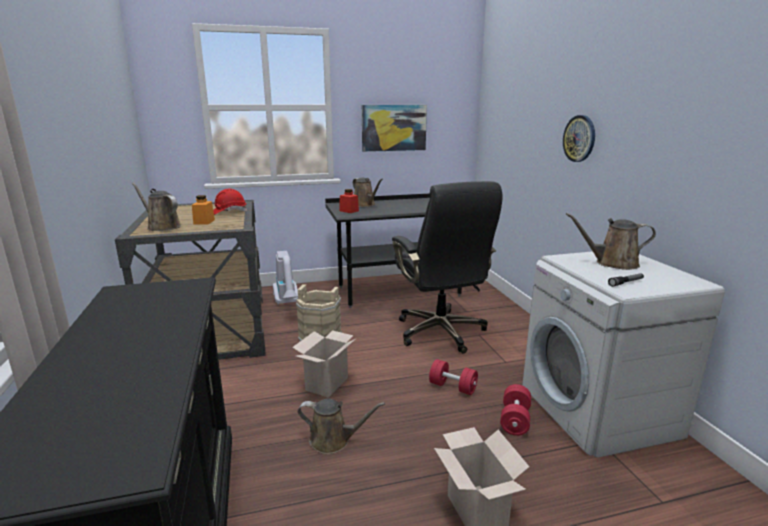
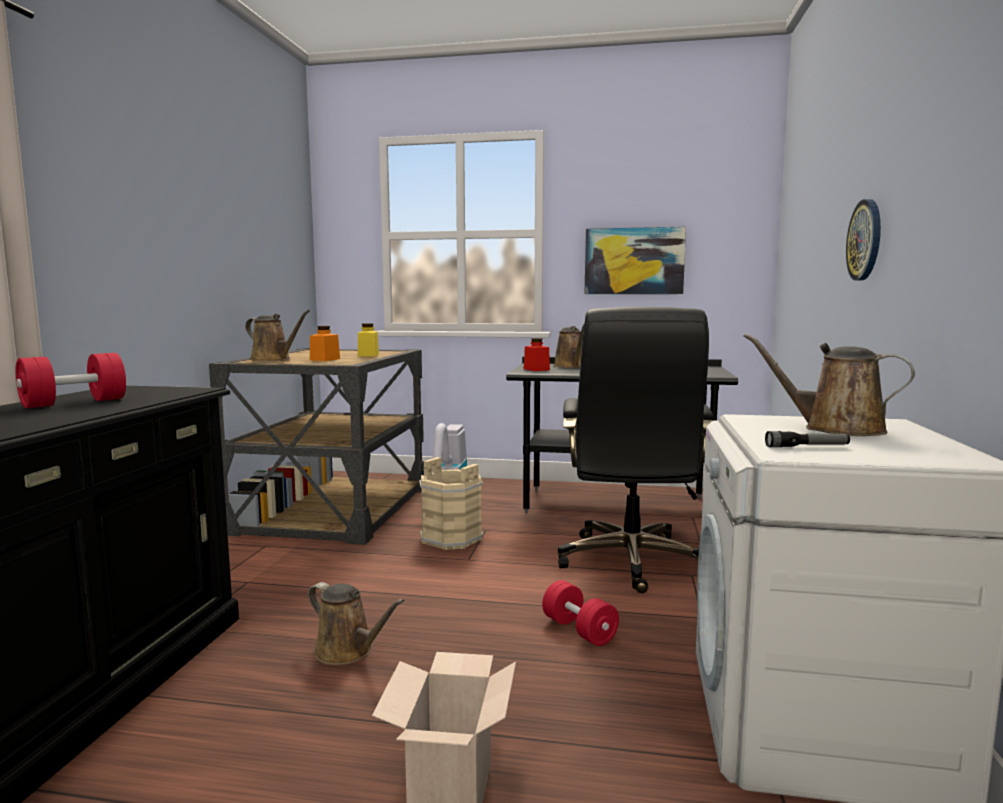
camera: 25 degrees right, 10 degrees down
brown watering can [132,183,181,231] -> brown watering can turned 150 degrees clockwise [245,310,310,361]
red hard hat [213,189,247,215] -> yellow jar [358,323,379,356]
cardboard box [292,330,355,397] -> none
red dumbbell [500,384,531,436] -> red dumbbell moved to [15,353,126,408]

